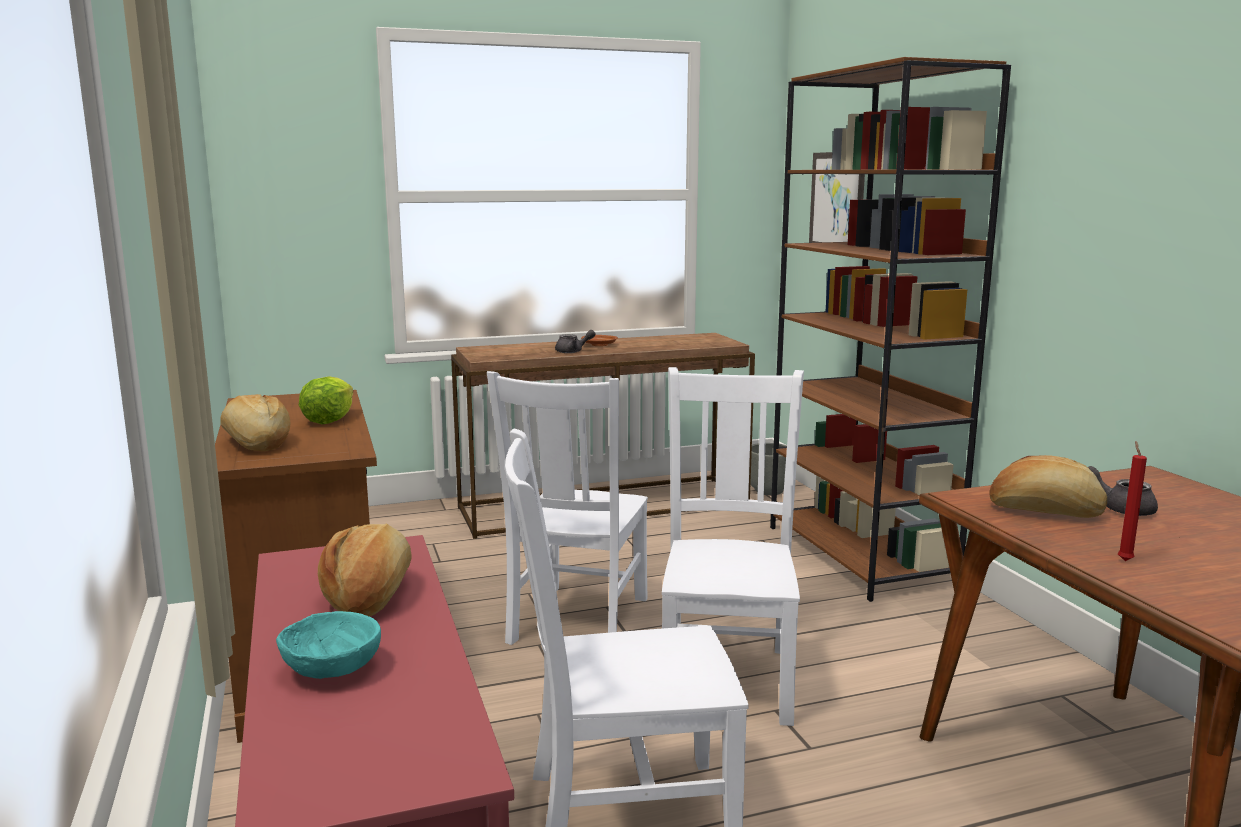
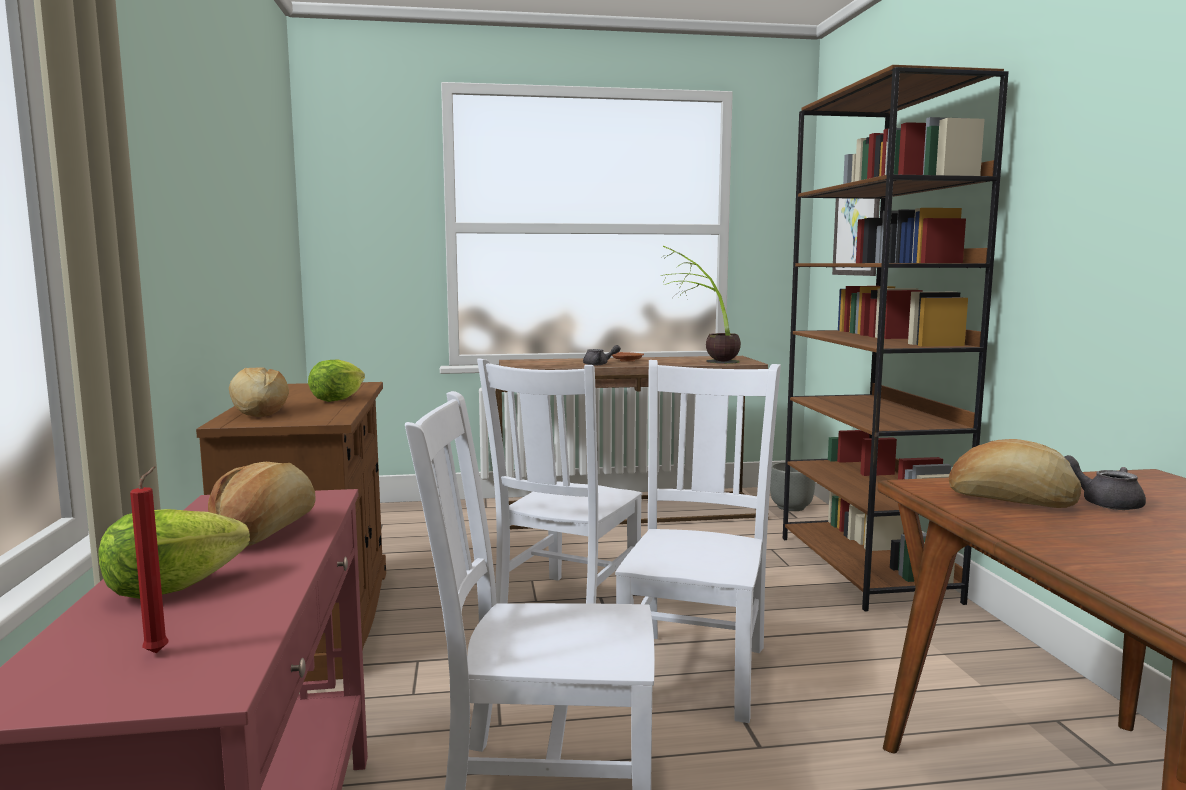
camera: 10 degrees right, 5 degrees down
turquoise bowl [276,611,381,679] -> lettuce [99,509,250,599]
red candle [1118,441,1147,561] -> red candle moved to [130,466,169,653]
none -> potted plant [660,246,741,364]

